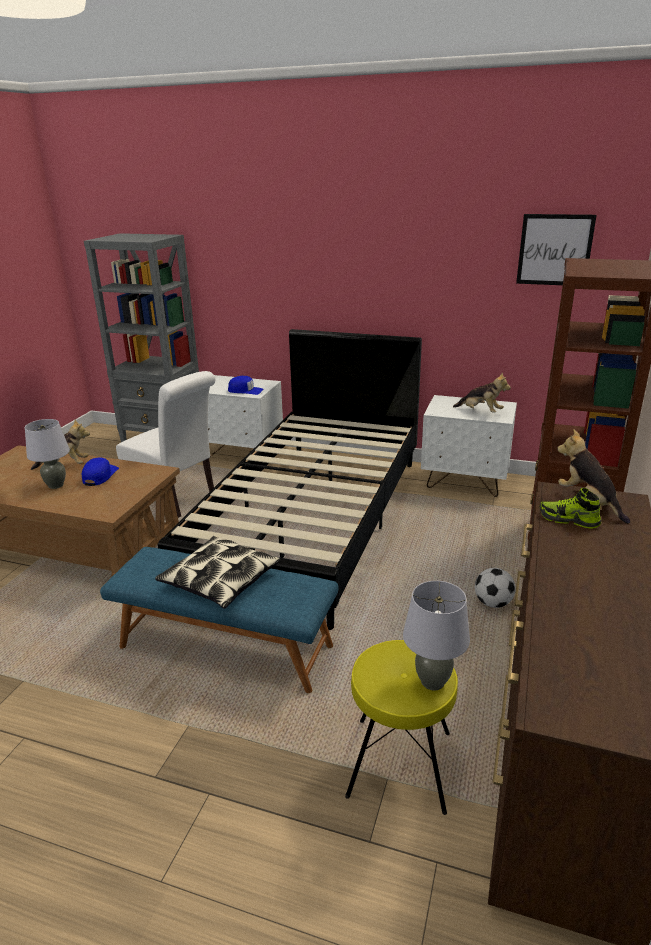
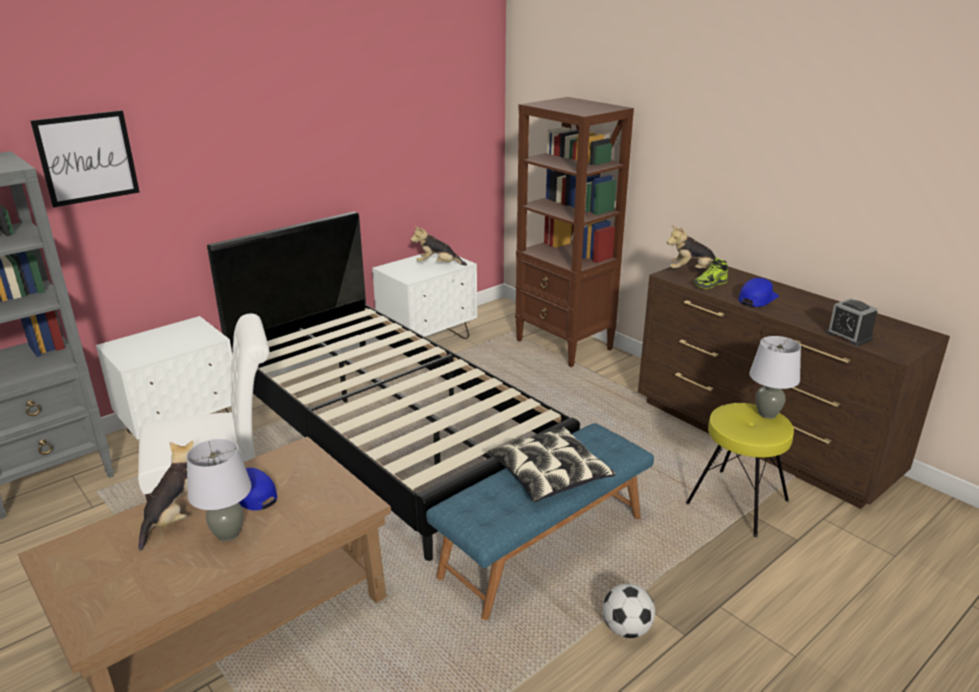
camera: 60 degrees left, 0 degrees up
blue cap [228,376,264,395] -> blue cap moved to [738,278,779,307]
plush toy [453,372,511,413] -> plush toy turned 150 degrees counterclockwise [411,225,467,266]
football [475,568,516,608] -> football moved to [603,584,655,638]
picture [516,214,597,285] -> picture moved to [31,110,139,207]
none -> alarm clock [826,298,878,346]

